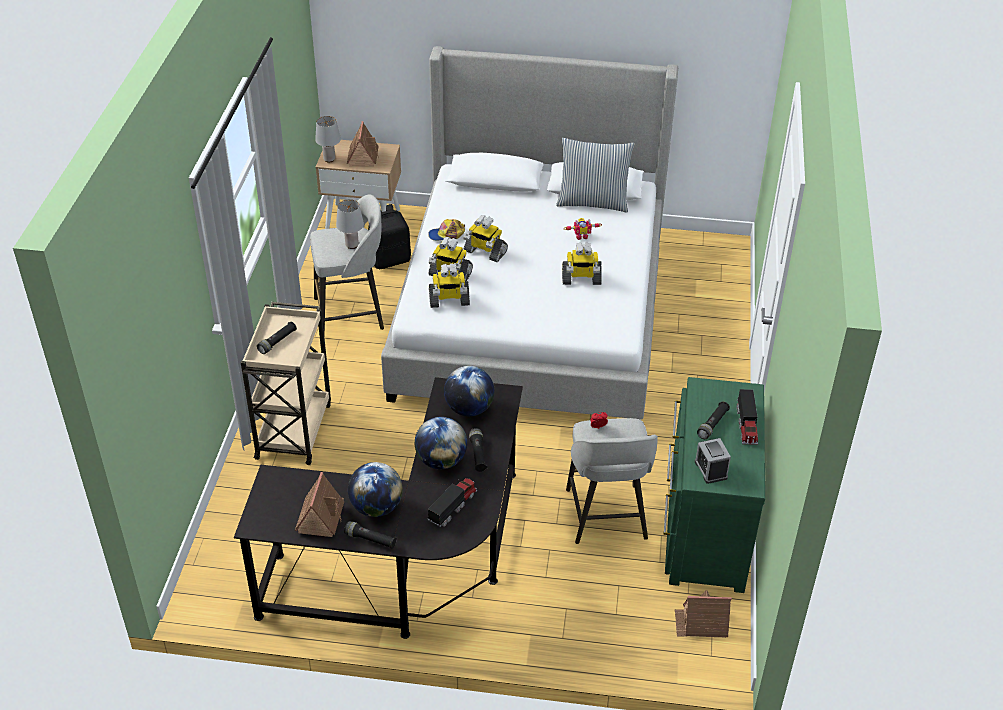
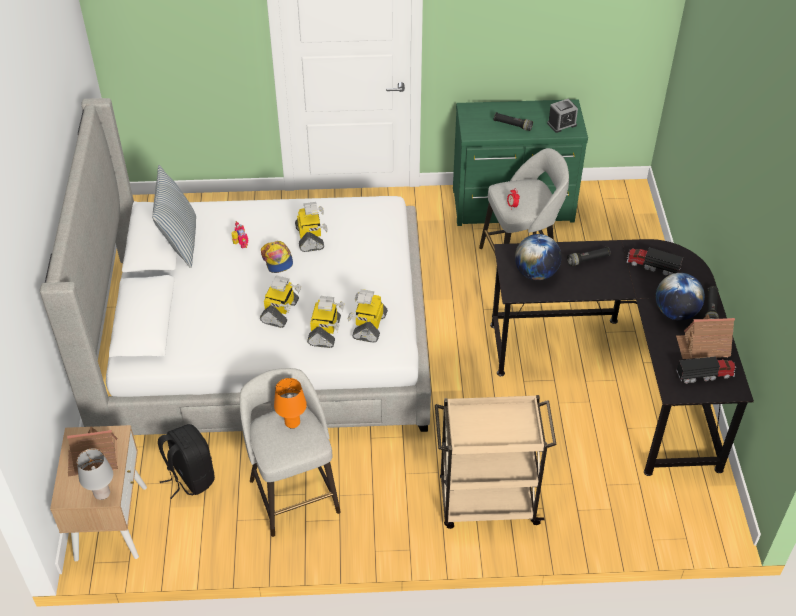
camera: 100 degrees left, 5 degrees up
black flashlight [257,322,297,354] -> none
grey table lamp [336,199,364,249] -> orange table lamp [274,378,307,429]
globe [415,416,467,469] -> none
cap [428,219,465,241] -> cap moved to [261,241,293,273]
toy robot [429,263,470,308] -> toy robot turned 150 degrees counterclockwise [347,289,388,343]
toy house [675,590,732,638] -> none
toy truck [737,389,758,445] -> toy truck moved to [676,356,736,384]

